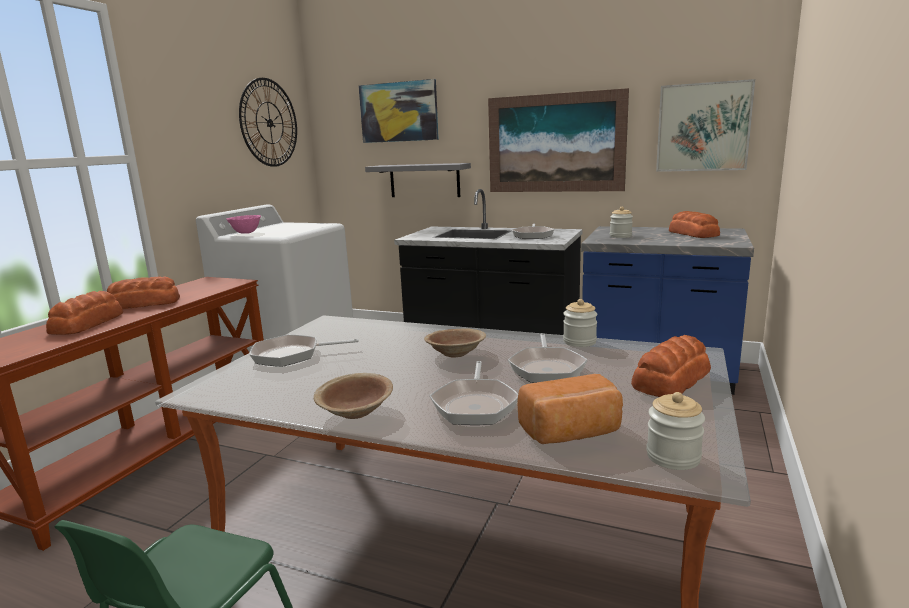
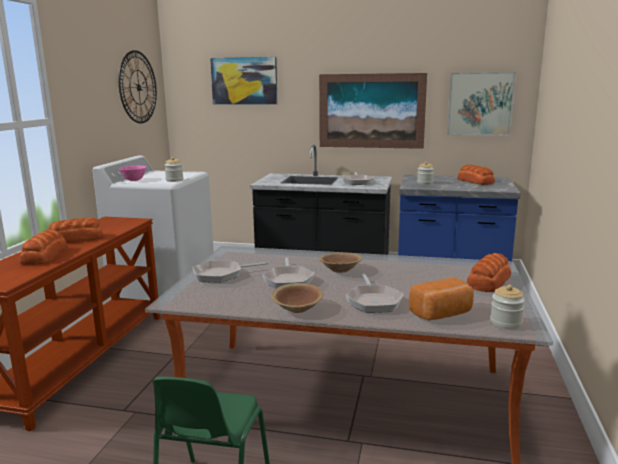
camera: 10 degrees left, 0 degrees up
grey shelf [365,163,471,197] -> none
frying pan [508,333,588,383] -> frying pan moved to [262,257,315,289]
jar [563,299,597,347] -> jar moved to [164,157,183,182]

